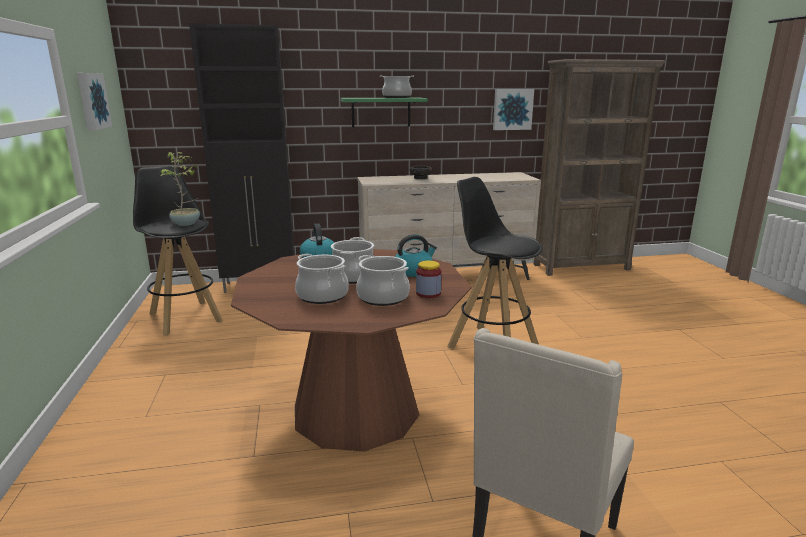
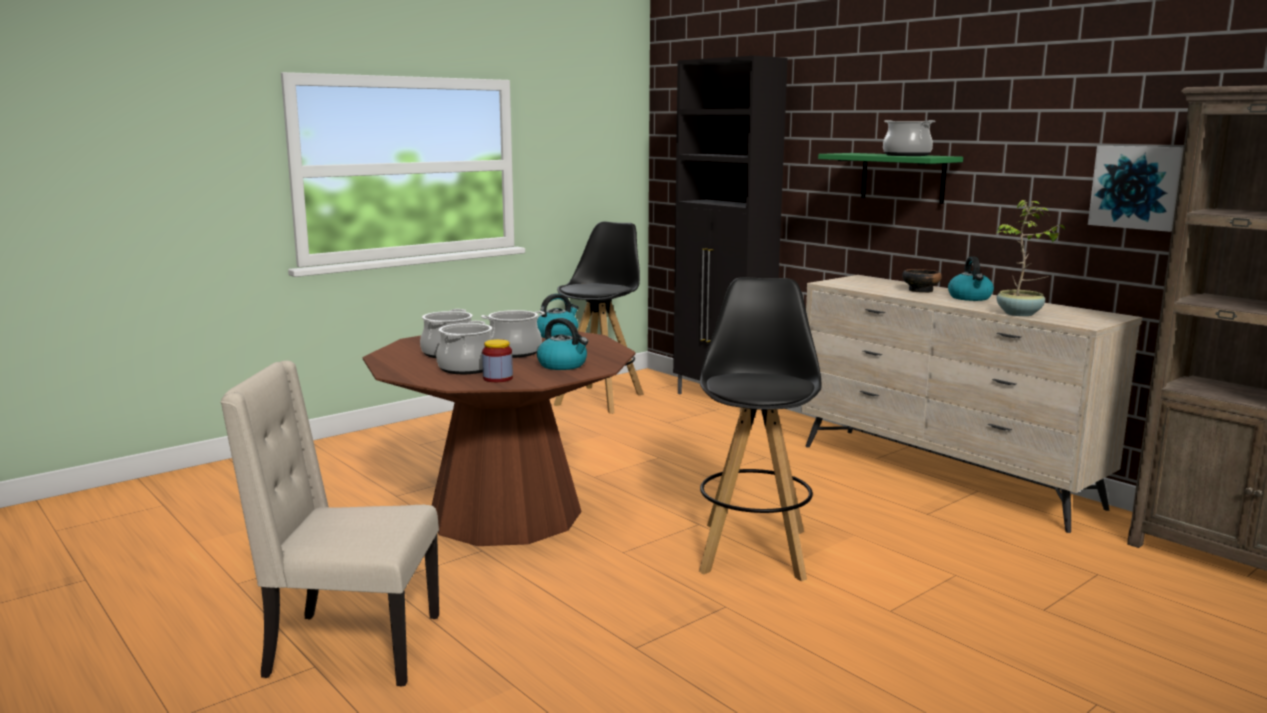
camera: 60 degrees right, 5 degrees down
picture [77,73,112,131] -> none
potted plant [160,152,200,226] -> potted plant moved to [996,200,1065,316]
none -> kettle [948,257,994,301]

